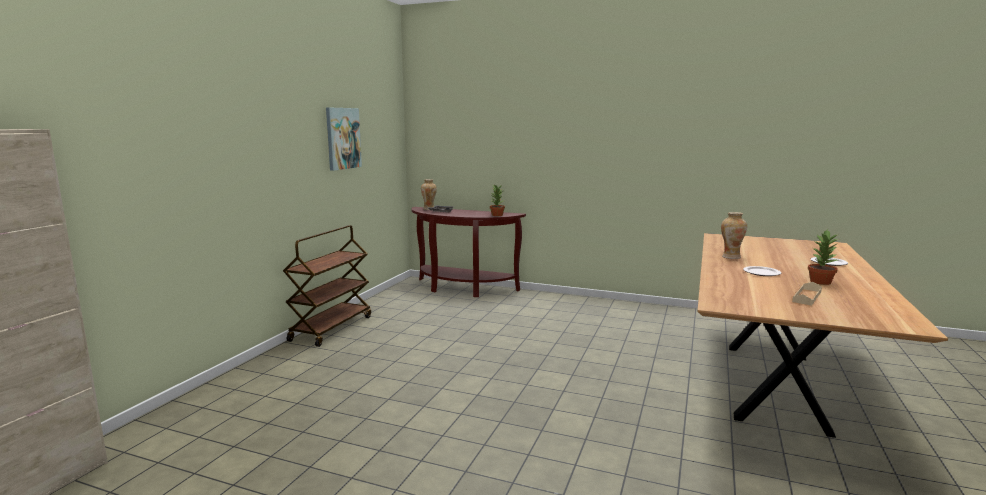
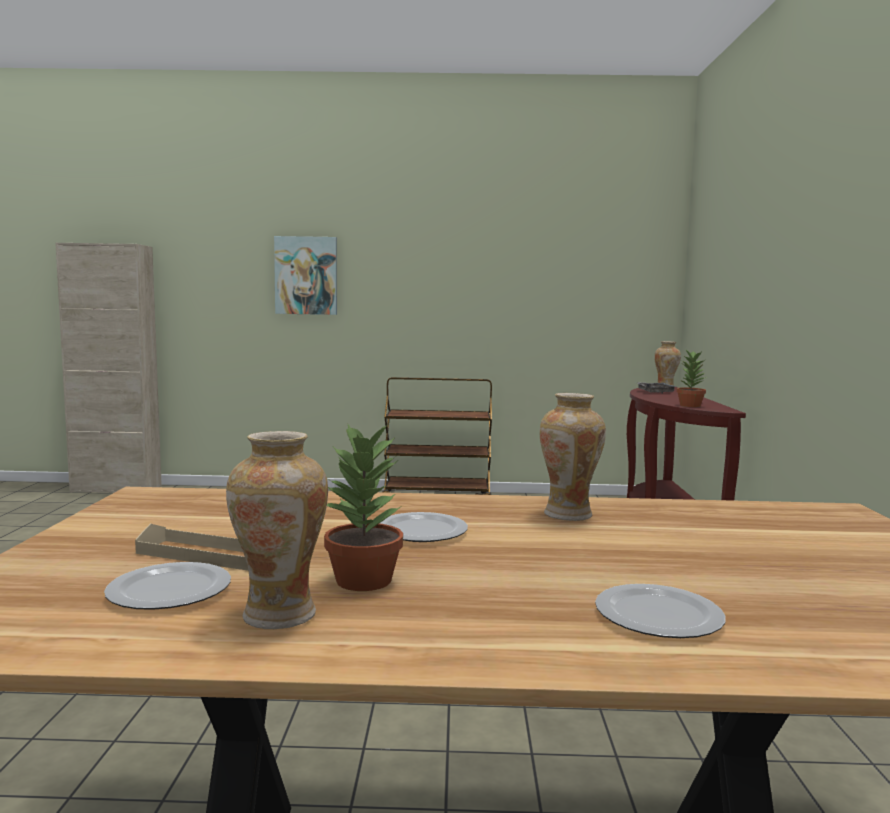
camera: 70 degrees right, 5 degrees down
picture [326,107,362,171] -> picture moved to [274,236,337,315]
none -> plate [104,562,231,610]
none -> vase [226,431,328,629]

